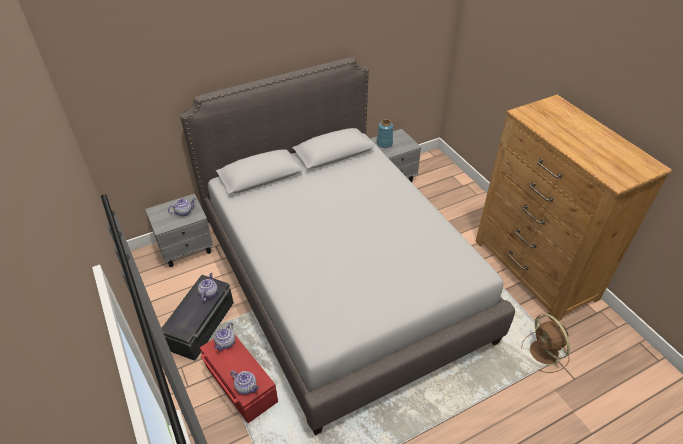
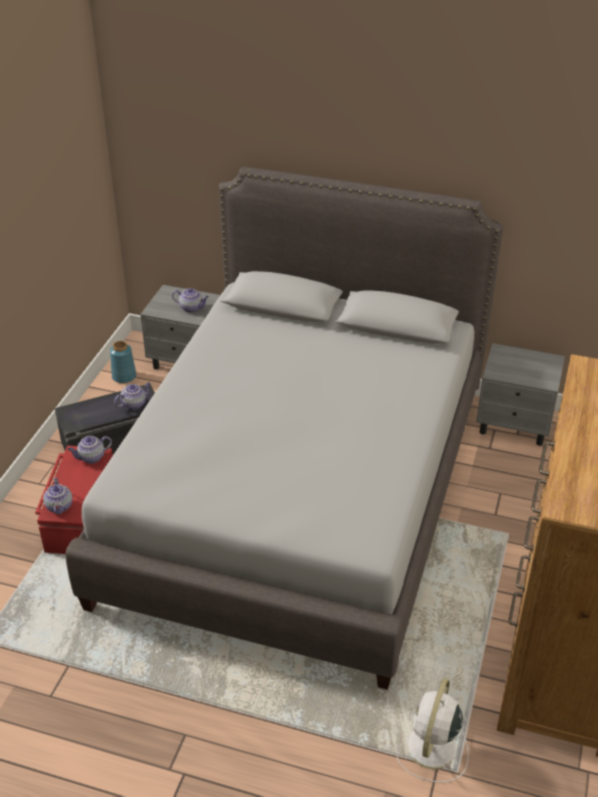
camera: 45 degrees right, 5 degrees down
blue vase [377,119,393,148] -> blue vase moved to [110,341,136,383]
brown fan [522,314,570,373] -> white fan [396,678,469,783]

